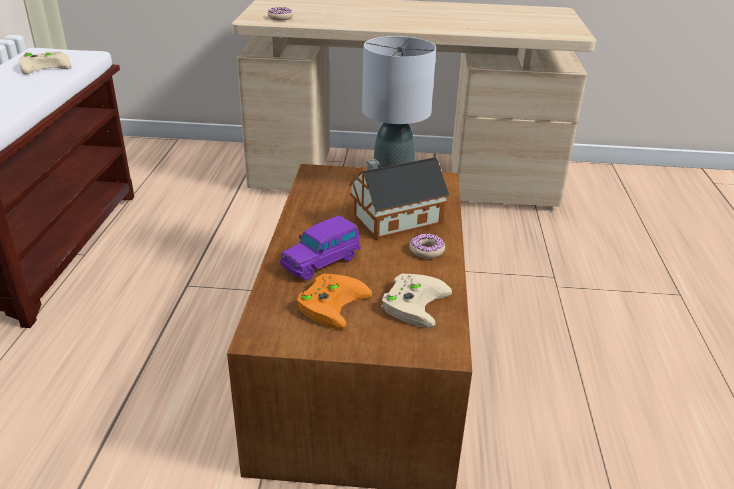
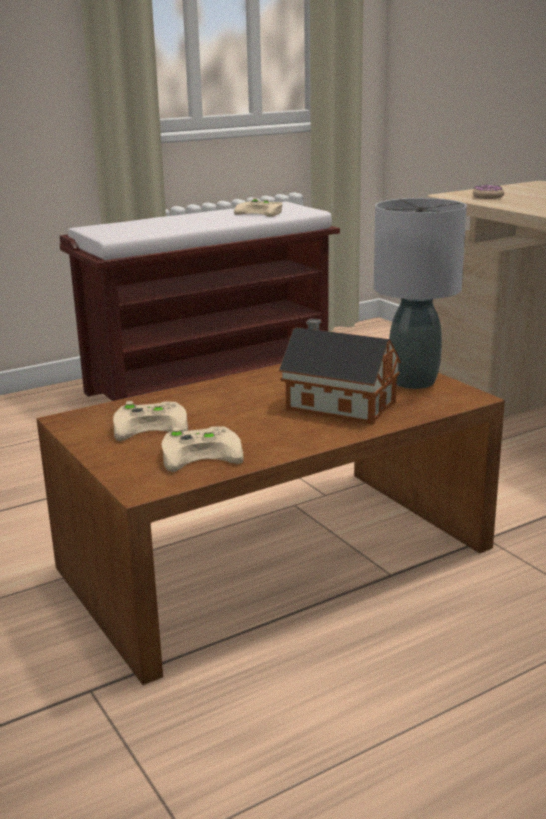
camera: 55 degrees right, 10 degrees down
purple toy car [280,215,361,281] -> none
orange game controller [297,274,372,329] -> beige game controller [113,401,188,441]
donut [409,234,445,259] -> none

